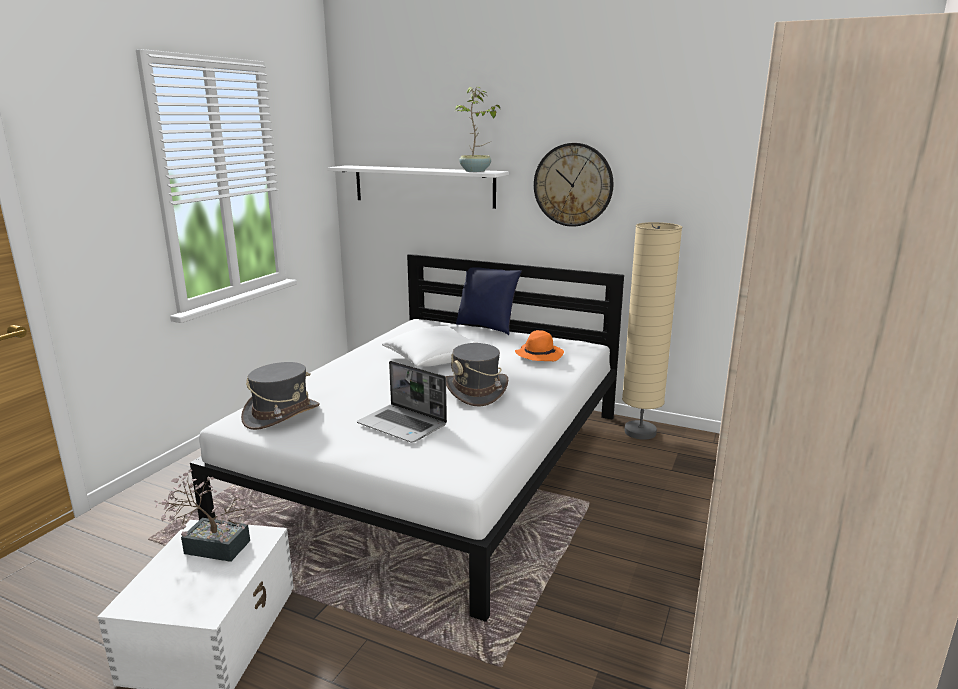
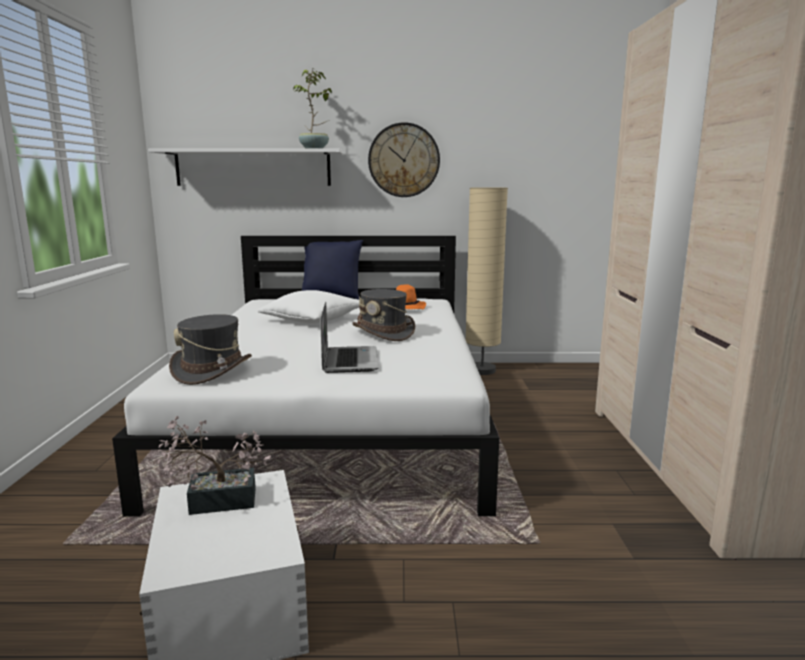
camera: 25 degrees left, 5 degrees down
laptop [357,361,447,443] -> laptop turned 105 degrees counterclockwise [320,302,378,373]

